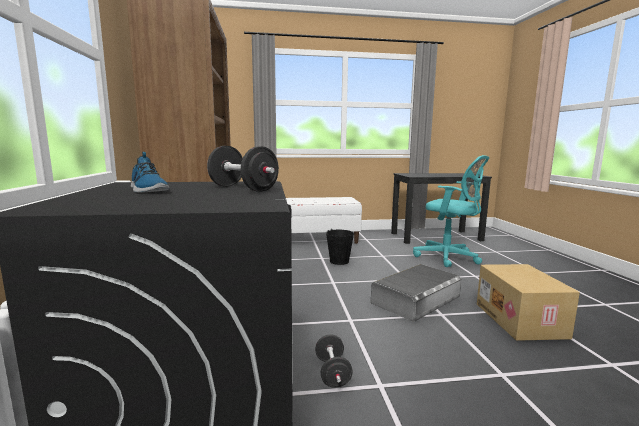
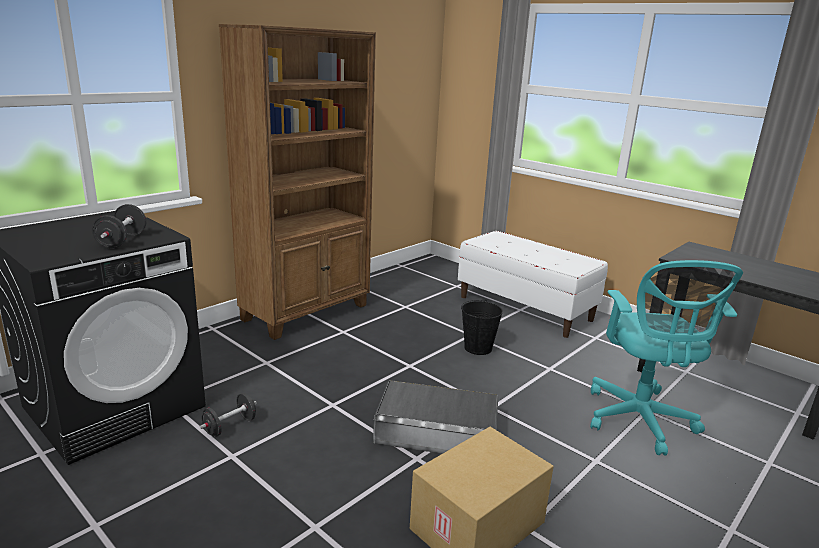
camera: 50 degrees right, 10 degrees up
shoe [131,152,170,193] -> none

